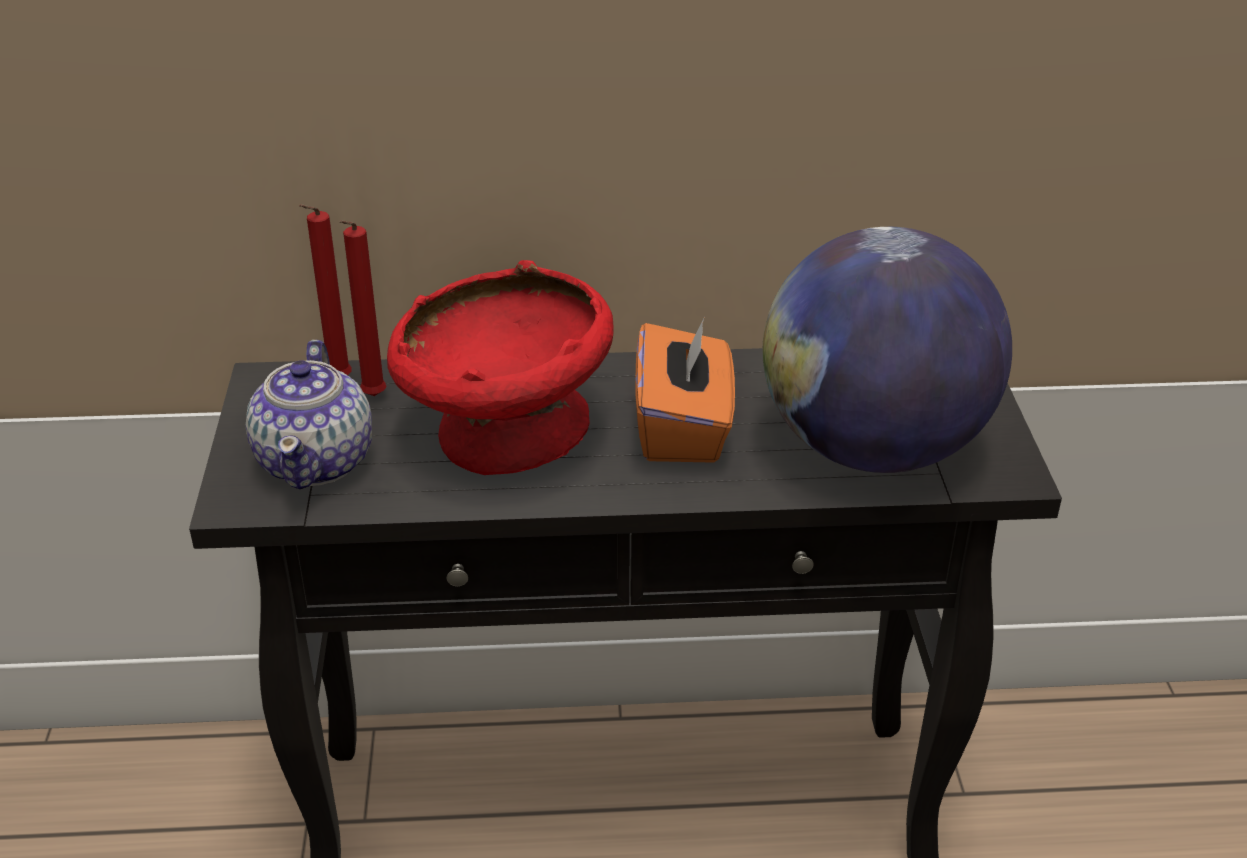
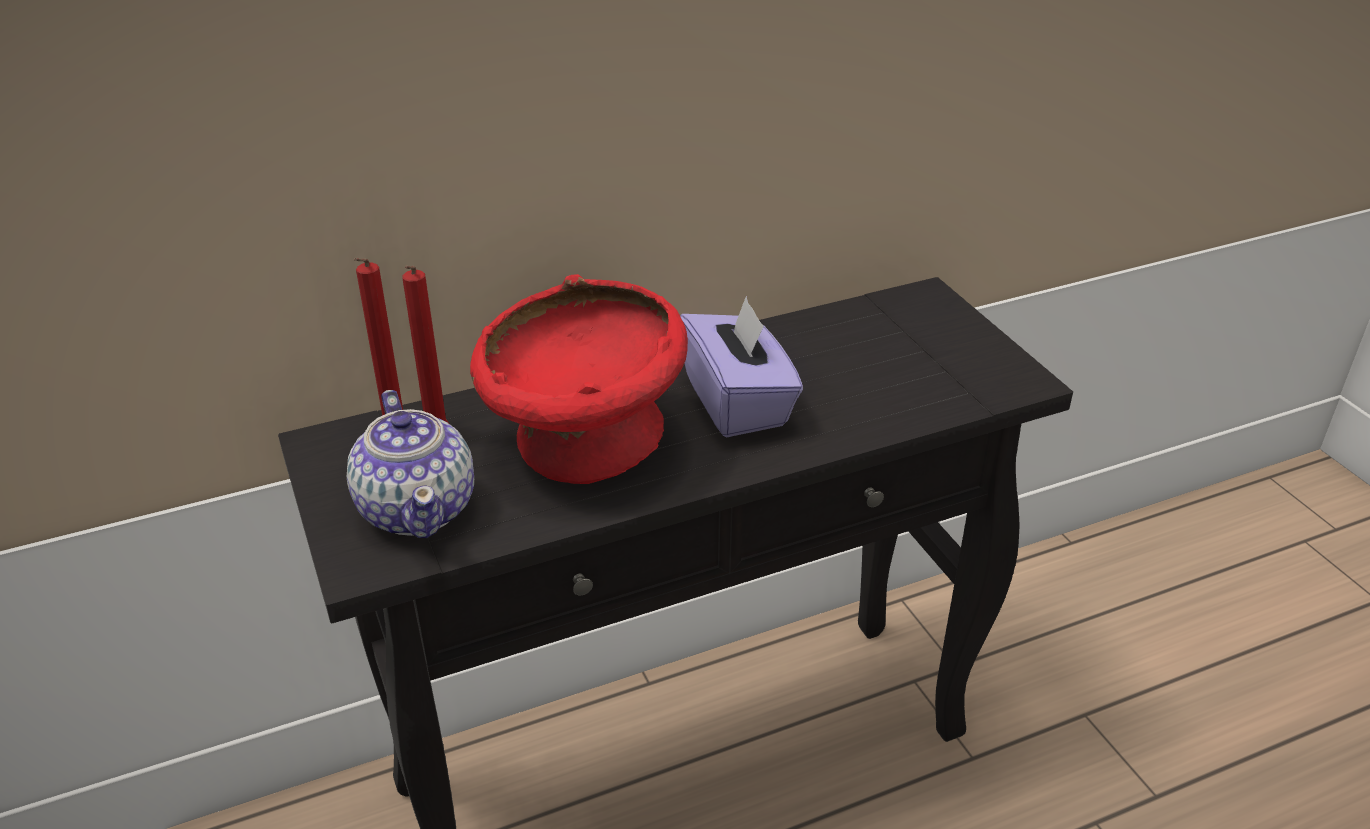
camera: 20 degrees left, 0 degrees up
orange tissue box [635,316,735,463] -> purple tissue box [680,296,803,437]
globe [763,227,1012,473] -> none

